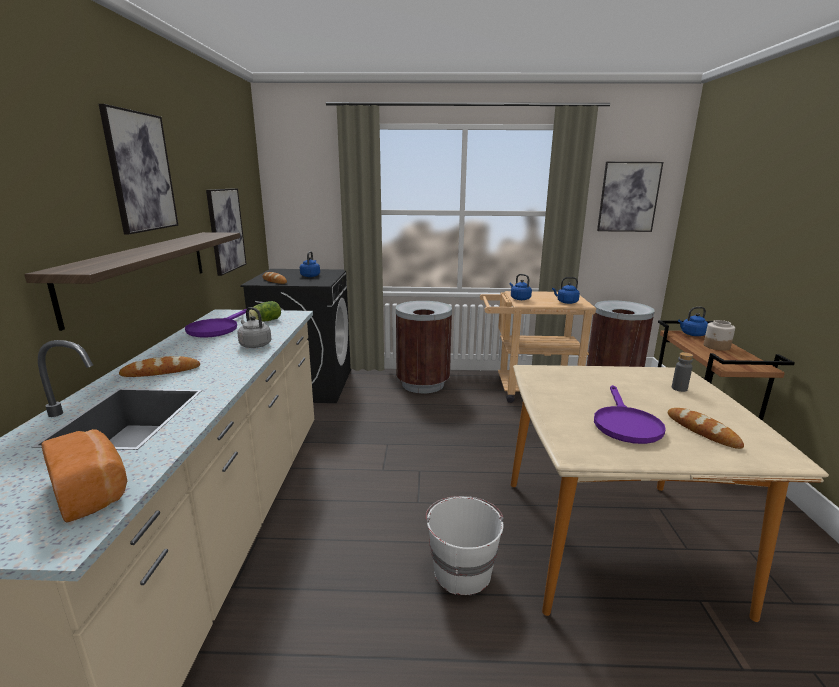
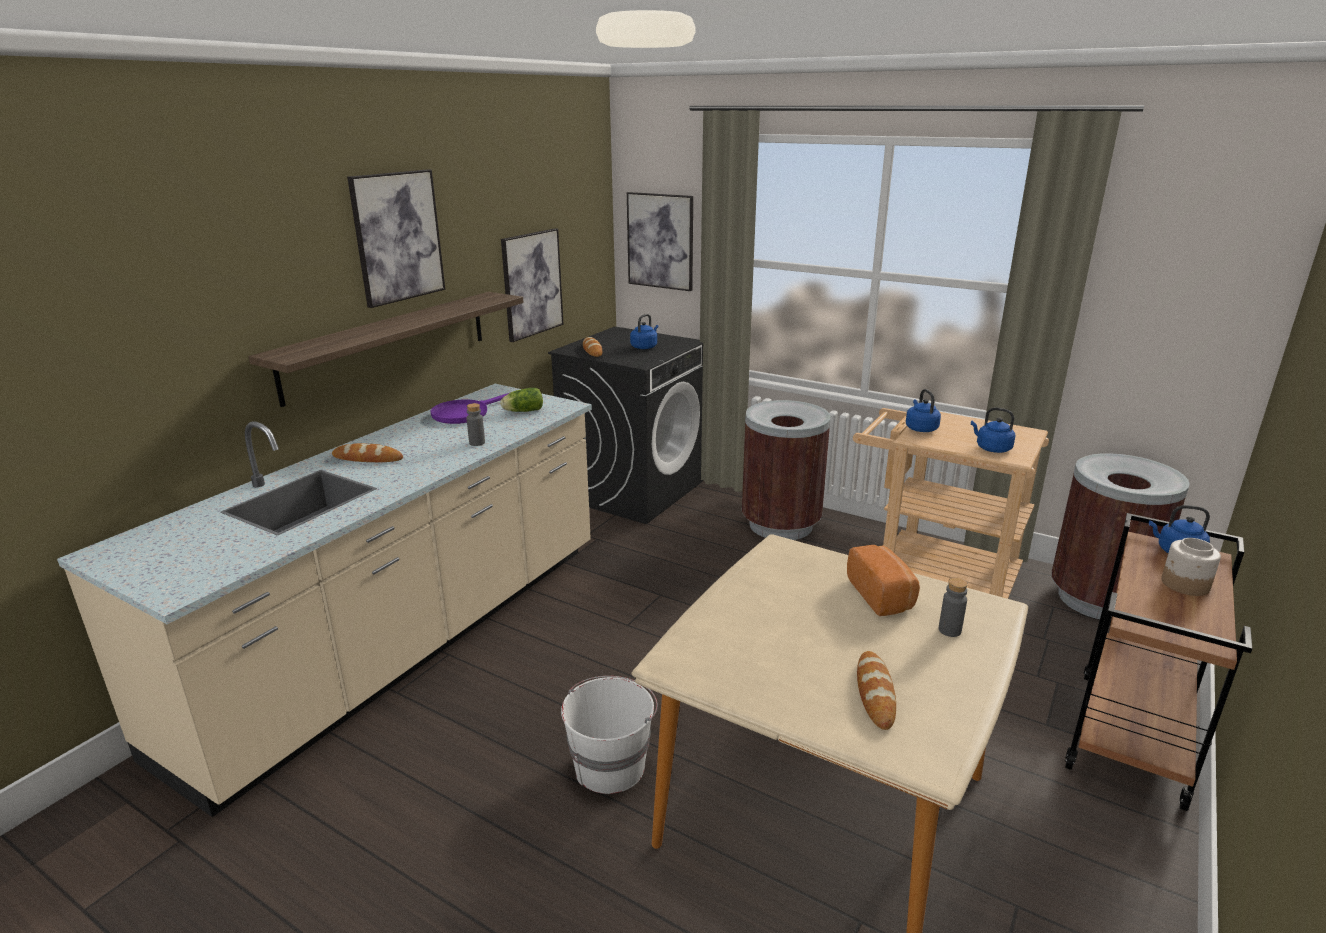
camera: 30 degrees right, 5 degrees up
bread [42,429,127,523] -> bread moved to [847,545,920,616]
grey kettle [237,307,271,348] -> grey bottle [466,403,485,446]
purple frying pan [594,385,666,444] -> none
picture [597,162,663,232] -> picture moved to [627,192,693,291]

